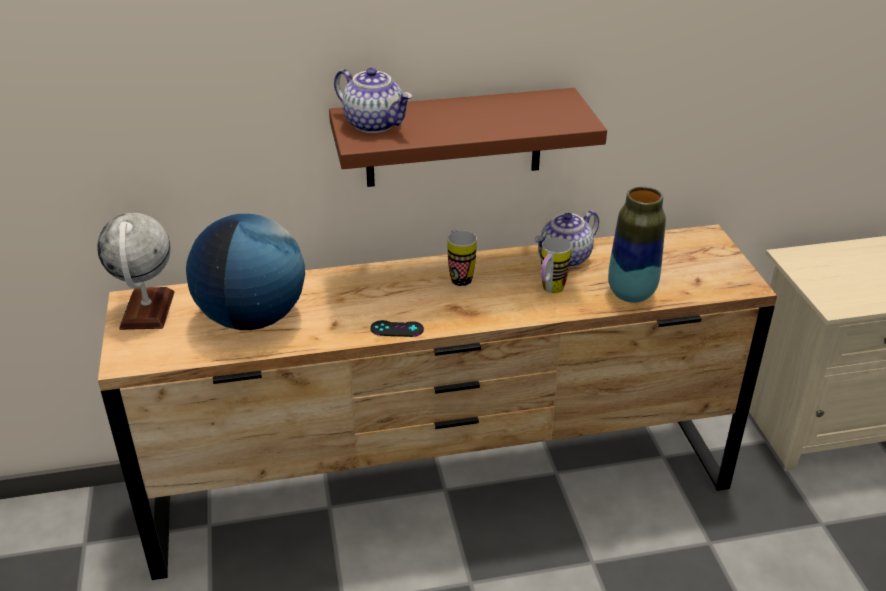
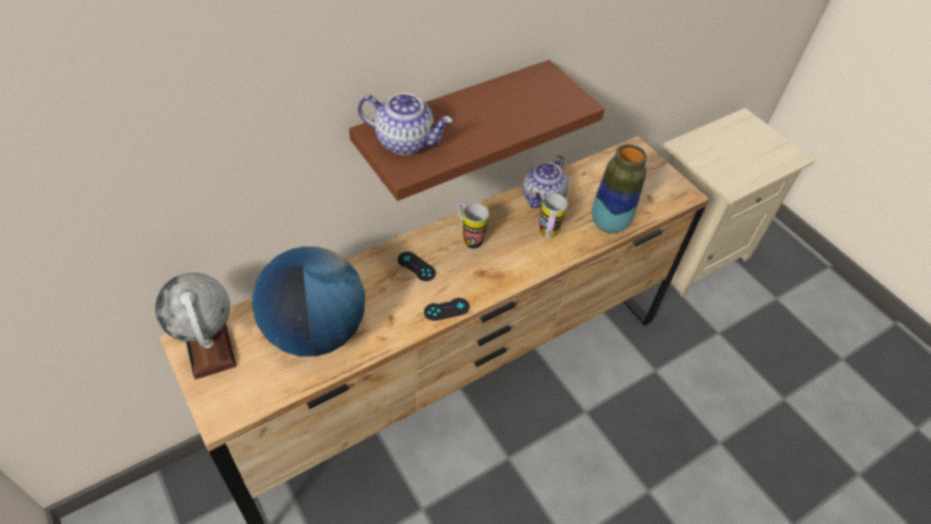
camera: 25 degrees left, 15 degrees up
none -> black game controller [398,252,436,281]

